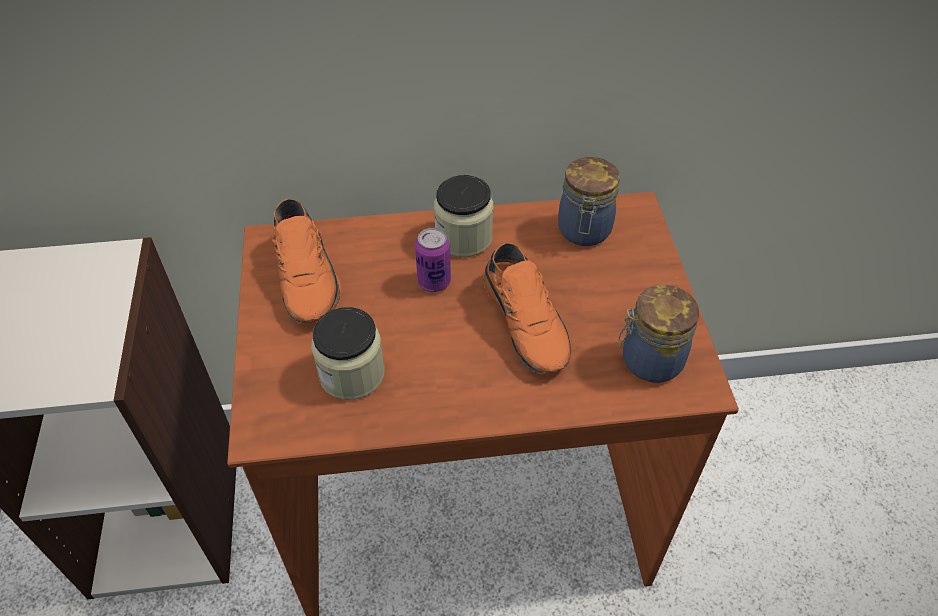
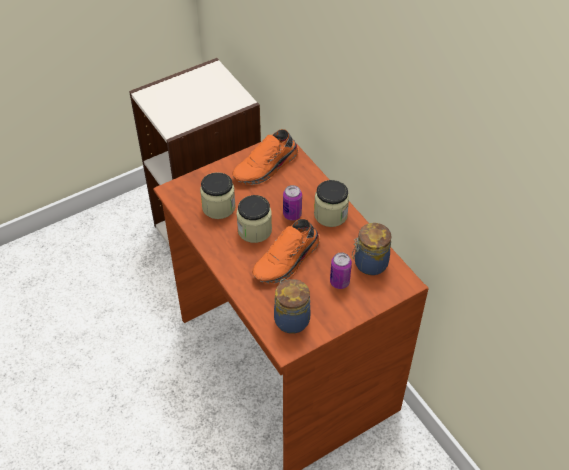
camera: 65 degrees right, 0 degrees up
none -> jar [237,195,272,243]
none -> can [330,252,352,289]

